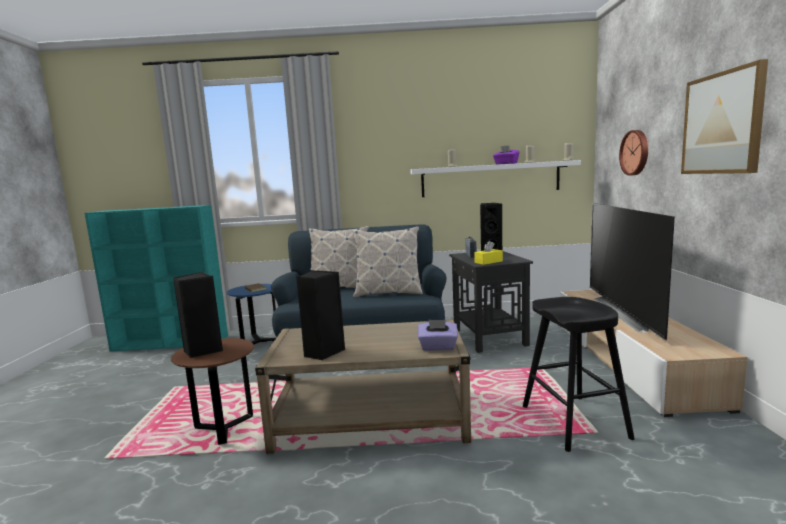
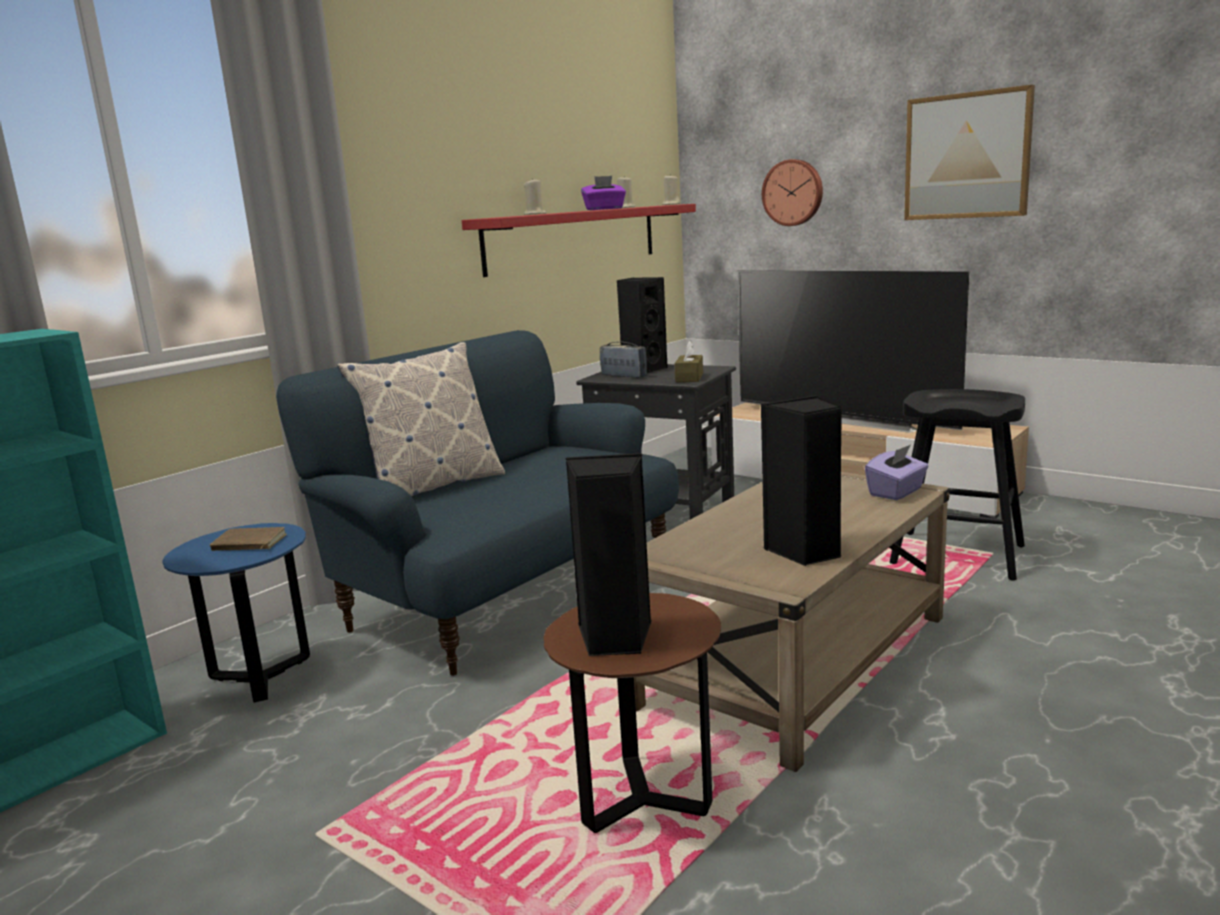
camera: 50 degrees left, 5 degrees up
pillow [352,226,423,297] -> none
white shelf [411,160,581,197] -> red shelf [462,204,696,277]
yellow tissue box [474,241,503,265] -> brown tissue box [674,341,703,382]

